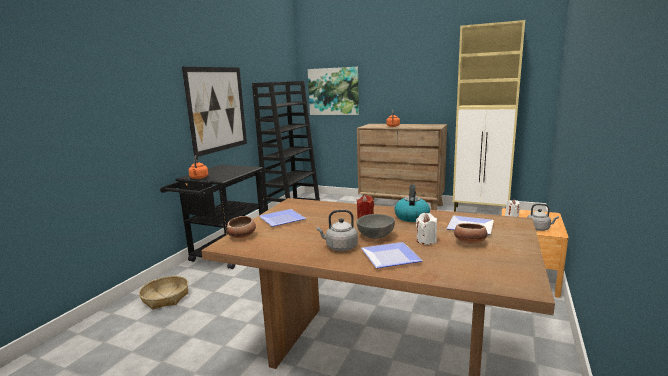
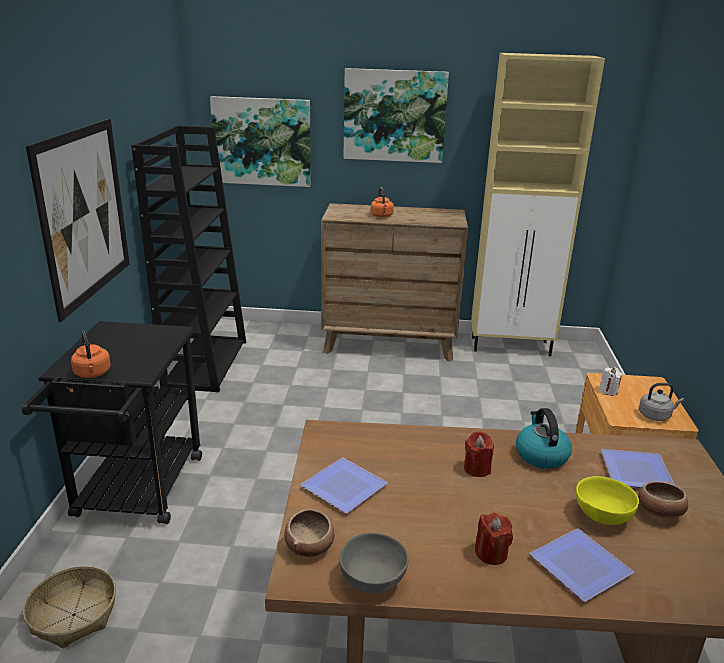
camera: 20 degrees left, 10 degrees up
grey kettle [317,209,358,251] -> red candle [475,512,513,565]
grey bowl [357,214,395,239] -> grey bowl moved to [339,533,408,594]
white candle [416,213,437,245] -> yellow bowl [576,476,639,525]
none -> picture [343,68,449,163]

